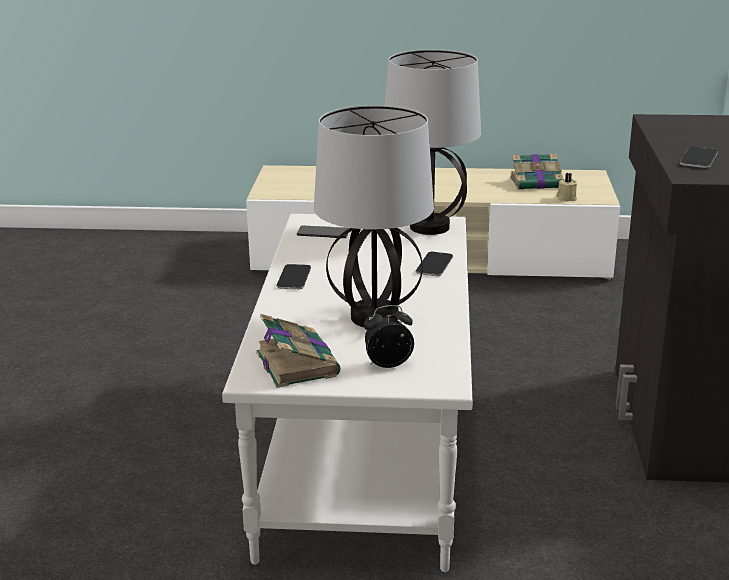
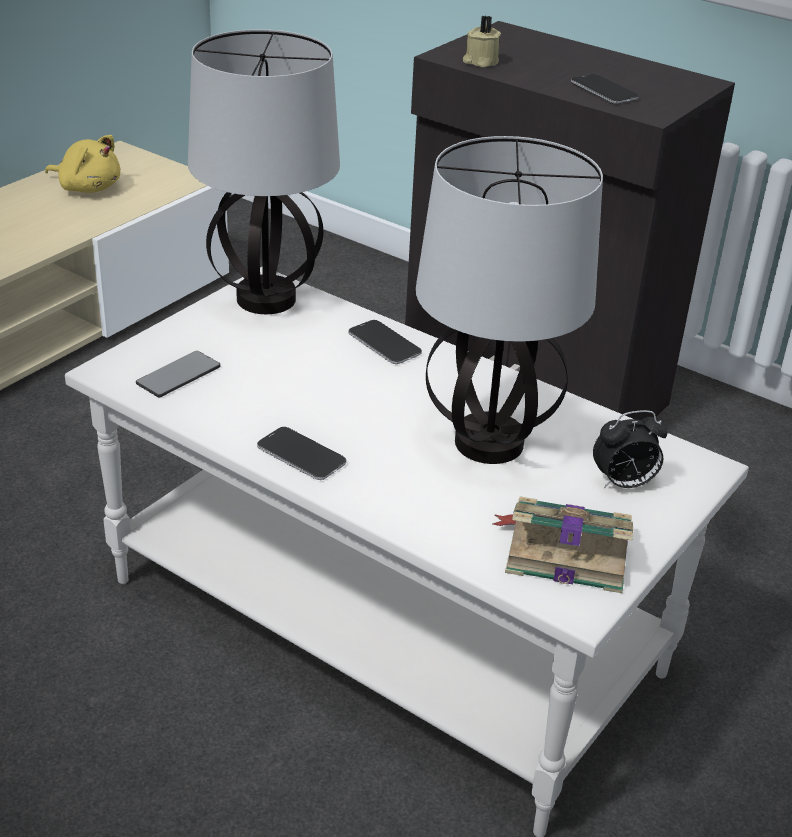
camera: 60 degrees left, 10 degrees up
alarm clock [364,305,414,368] -> alarm clock turned 120 degrees counterclockwise [593,410,668,488]
book [510,153,564,190] -> yellow plush toy [45,135,120,193]
beige candle [556,173,577,201] -> beige candle moved to [463,16,501,67]

